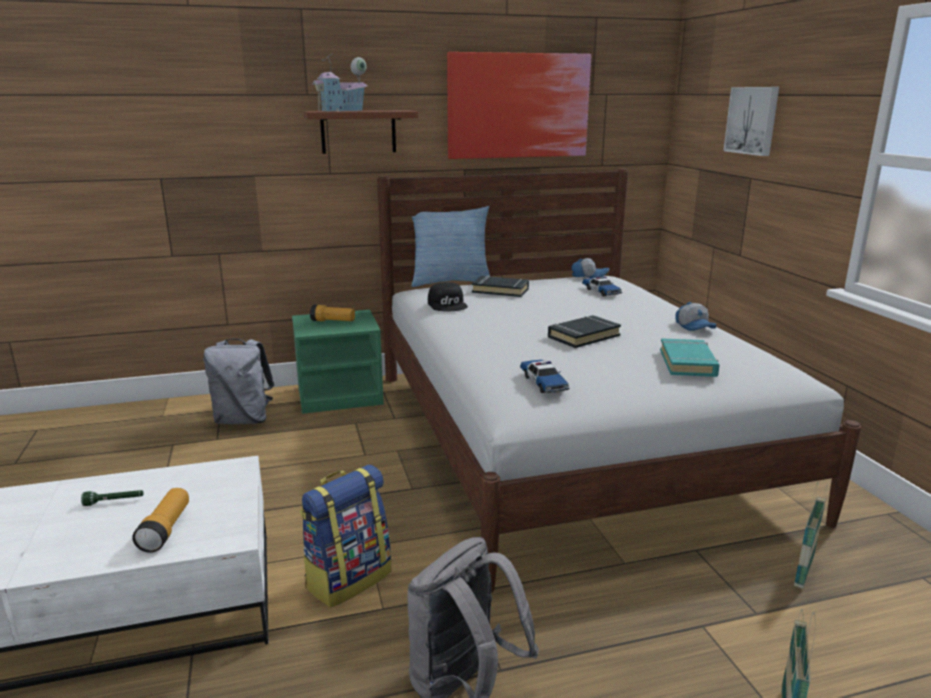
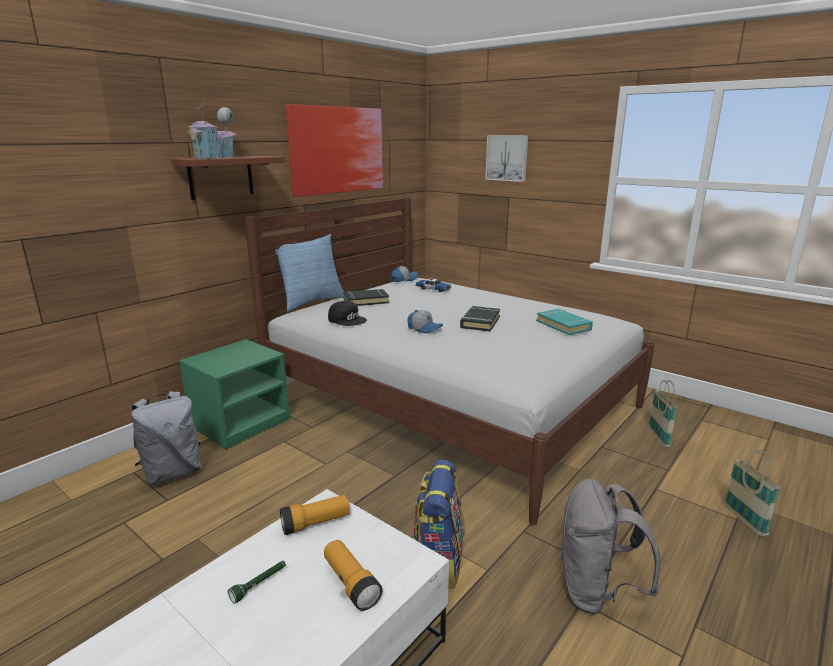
camera: 35 degrees left, 0 degrees up
flashlight [310,304,355,321] -> flashlight moved to [280,495,350,535]
toy car [520,360,569,393] -> none
cap [675,302,716,331] -> cap moved to [407,310,443,333]

